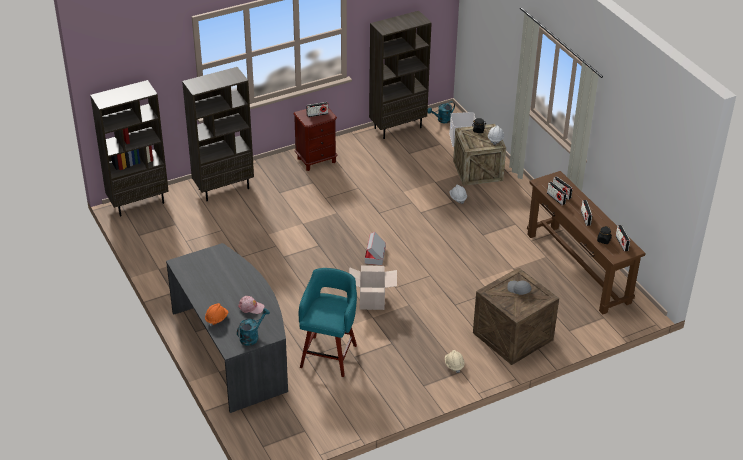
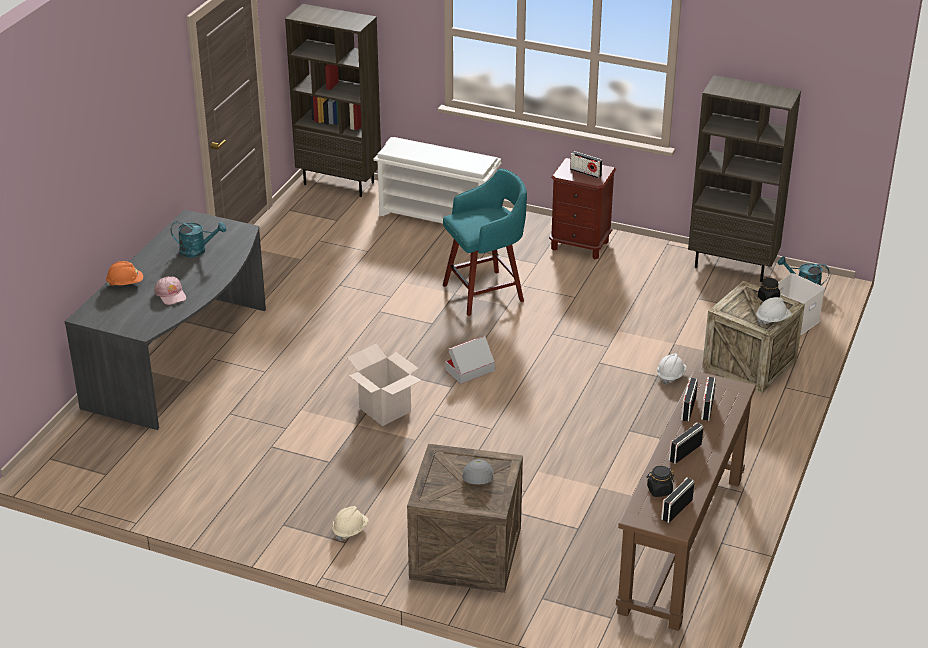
camera: 50 degrees right, 5 degrees down
brown bookcase [182,67,254,201] -> white shoe rack [374,137,501,224]
turquoise watering can [237,308,270,346] -> turquoise watering can moved to [171,221,226,257]
turquoise stool [299,268,357,377] -> turquoise stool moved to [443,168,527,316]

